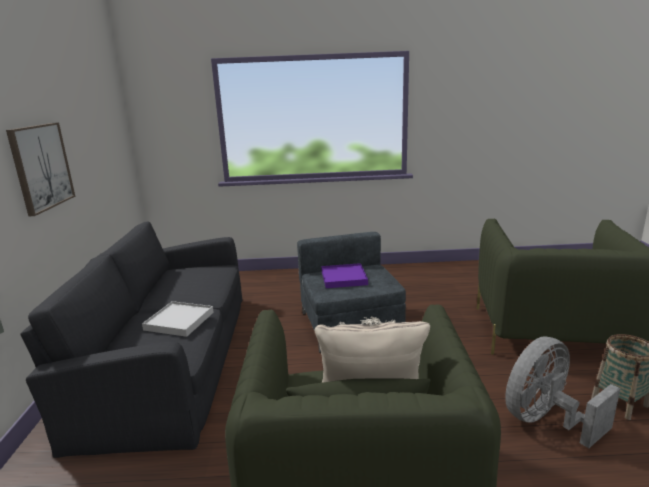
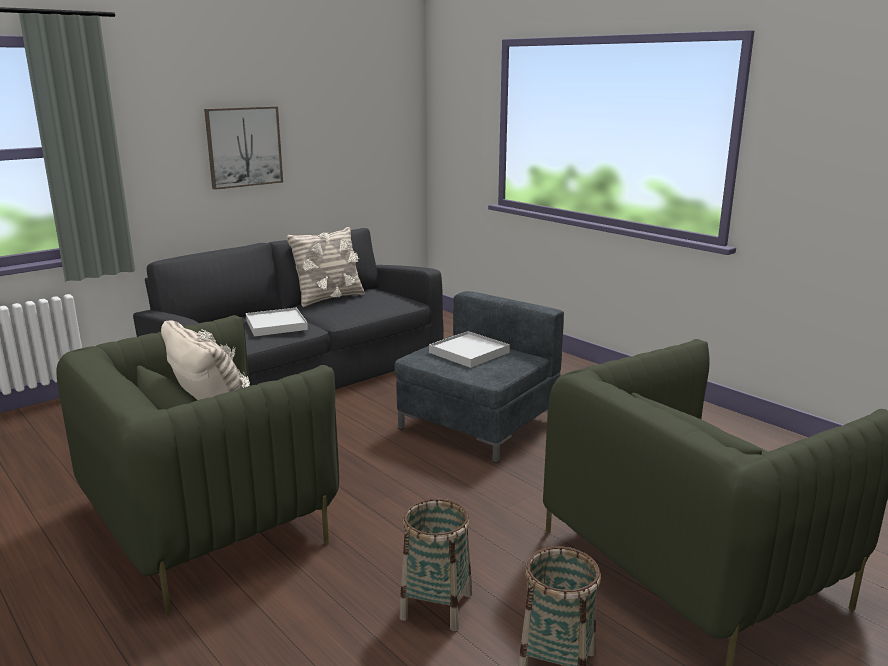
camera: 50 degrees right, 0 degrees up
purple tray [321,263,368,288] -> white tray [429,331,510,368]
grey fan [505,336,620,448] -> basket [400,499,472,631]
none -> beige pillow [287,227,365,307]

